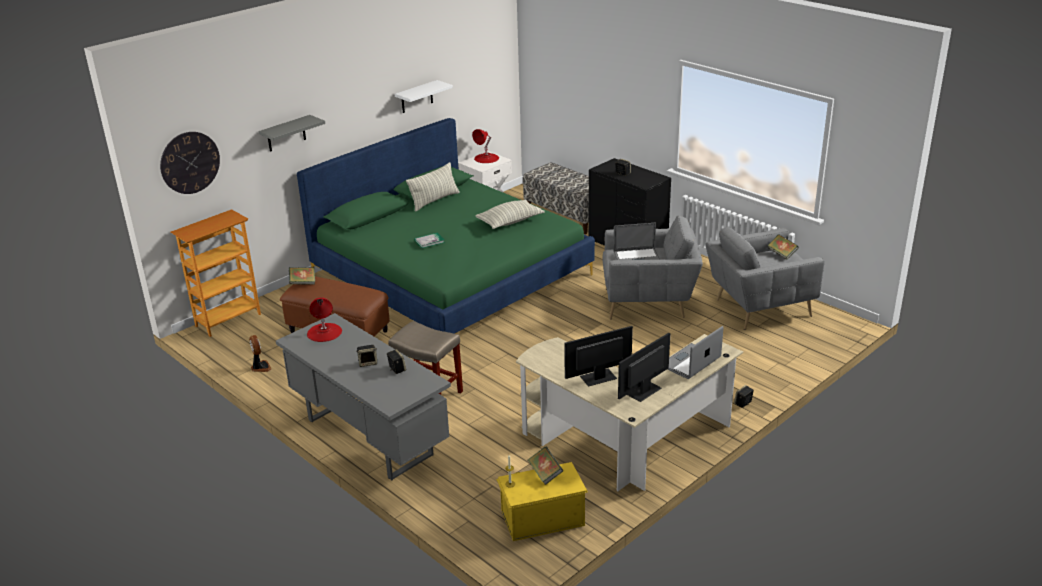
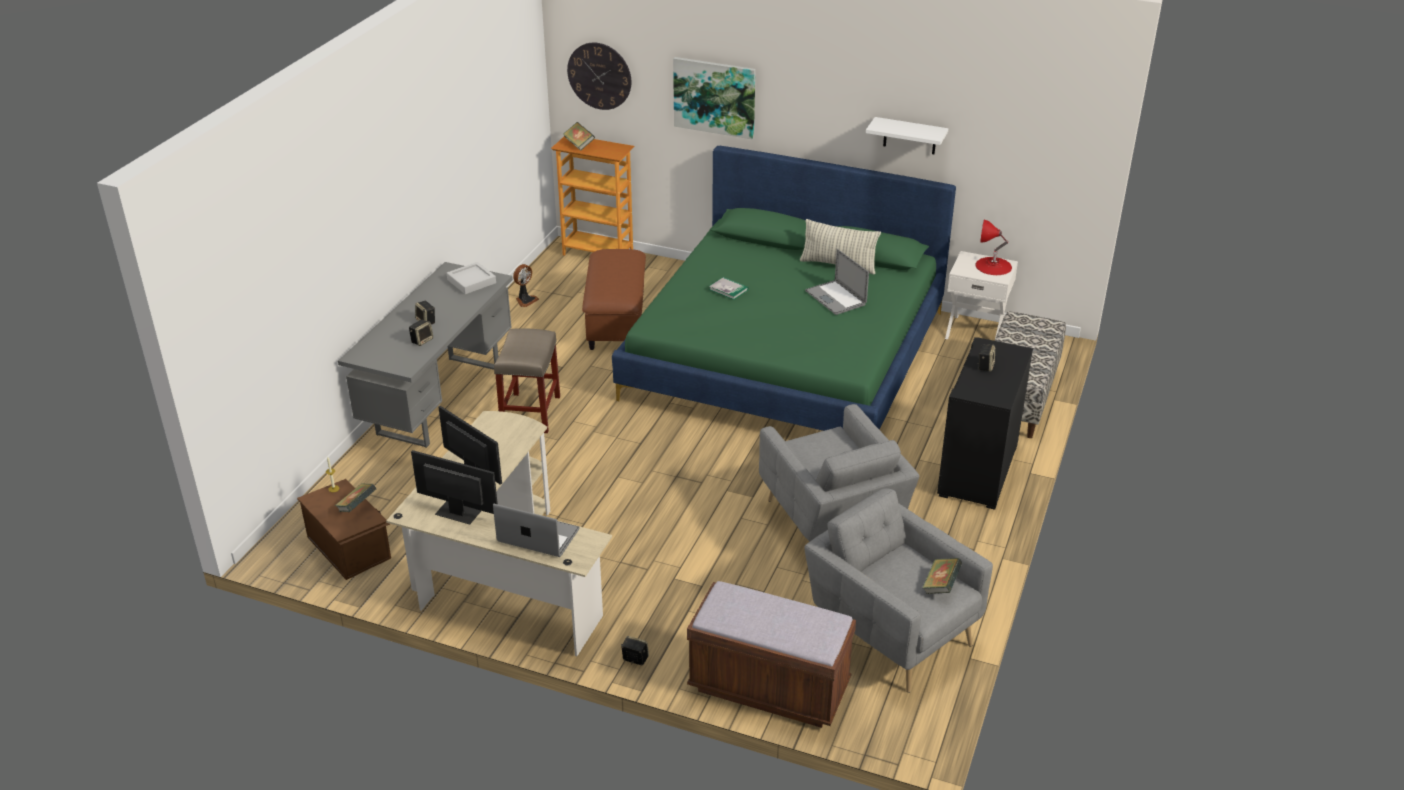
camera: 65 degrees right, 5 degrees up
grey shelf [259,115,325,152] -> picture [673,57,756,140]
book [289,267,315,285] -> book moved to [563,122,595,151]
red table lamp [307,297,342,342] -> grey tray [447,262,496,294]
pillow [475,200,544,229] -> none
yellow storage box [496,462,588,541] -> brown storage box [297,479,391,580]
laptop [613,223,660,260] -> laptop moved to [805,249,869,315]
none -> brown bench [687,581,856,728]

